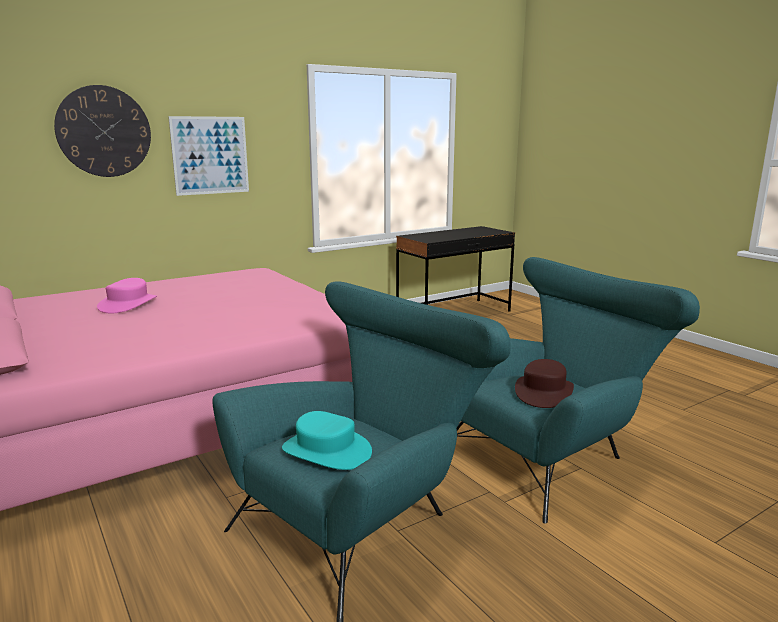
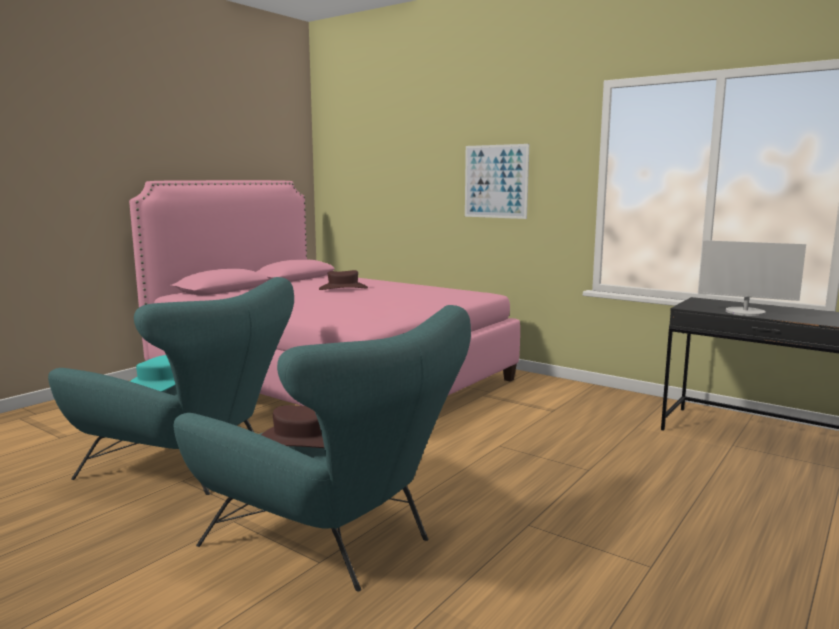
camera: 70 degrees right, 5 degrees down
wall clock [54,85,151,177] -> none
pink hat [97,278,157,313] -> brown hat [319,270,368,290]
none -> monitor [699,240,806,316]

